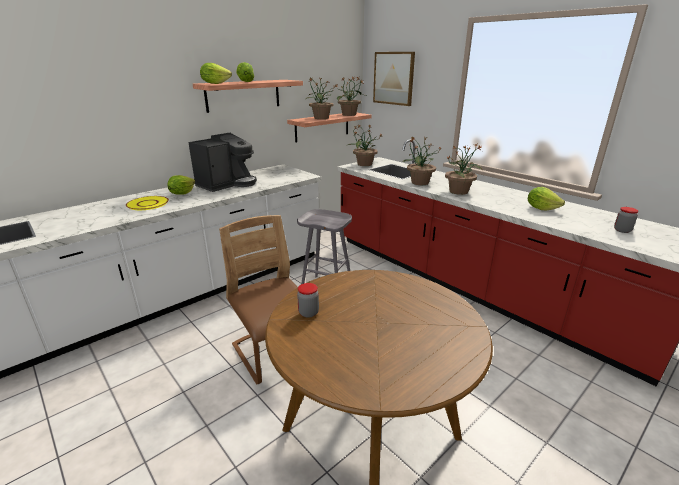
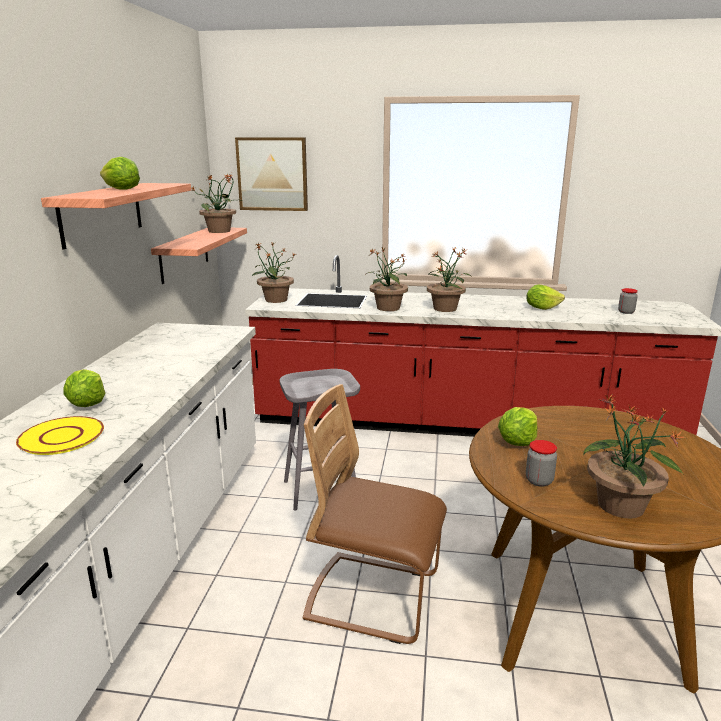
camera: 40 degrees left, 5 degrees down
coffee machine [188,133,257,192] -> none
lettuce [200,63,232,84] -> lettuce moved to [498,407,537,446]
potted plant [306,77,335,119] -> potted plant moved to [583,394,685,519]

